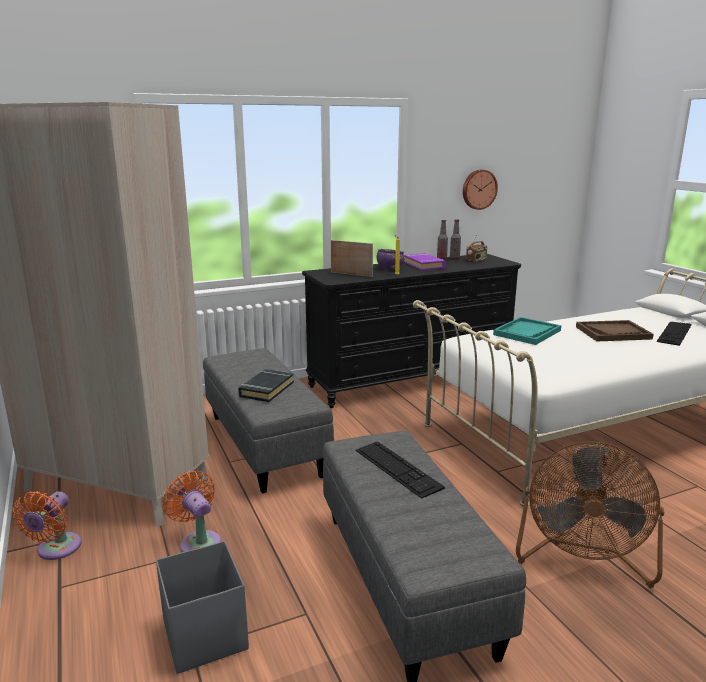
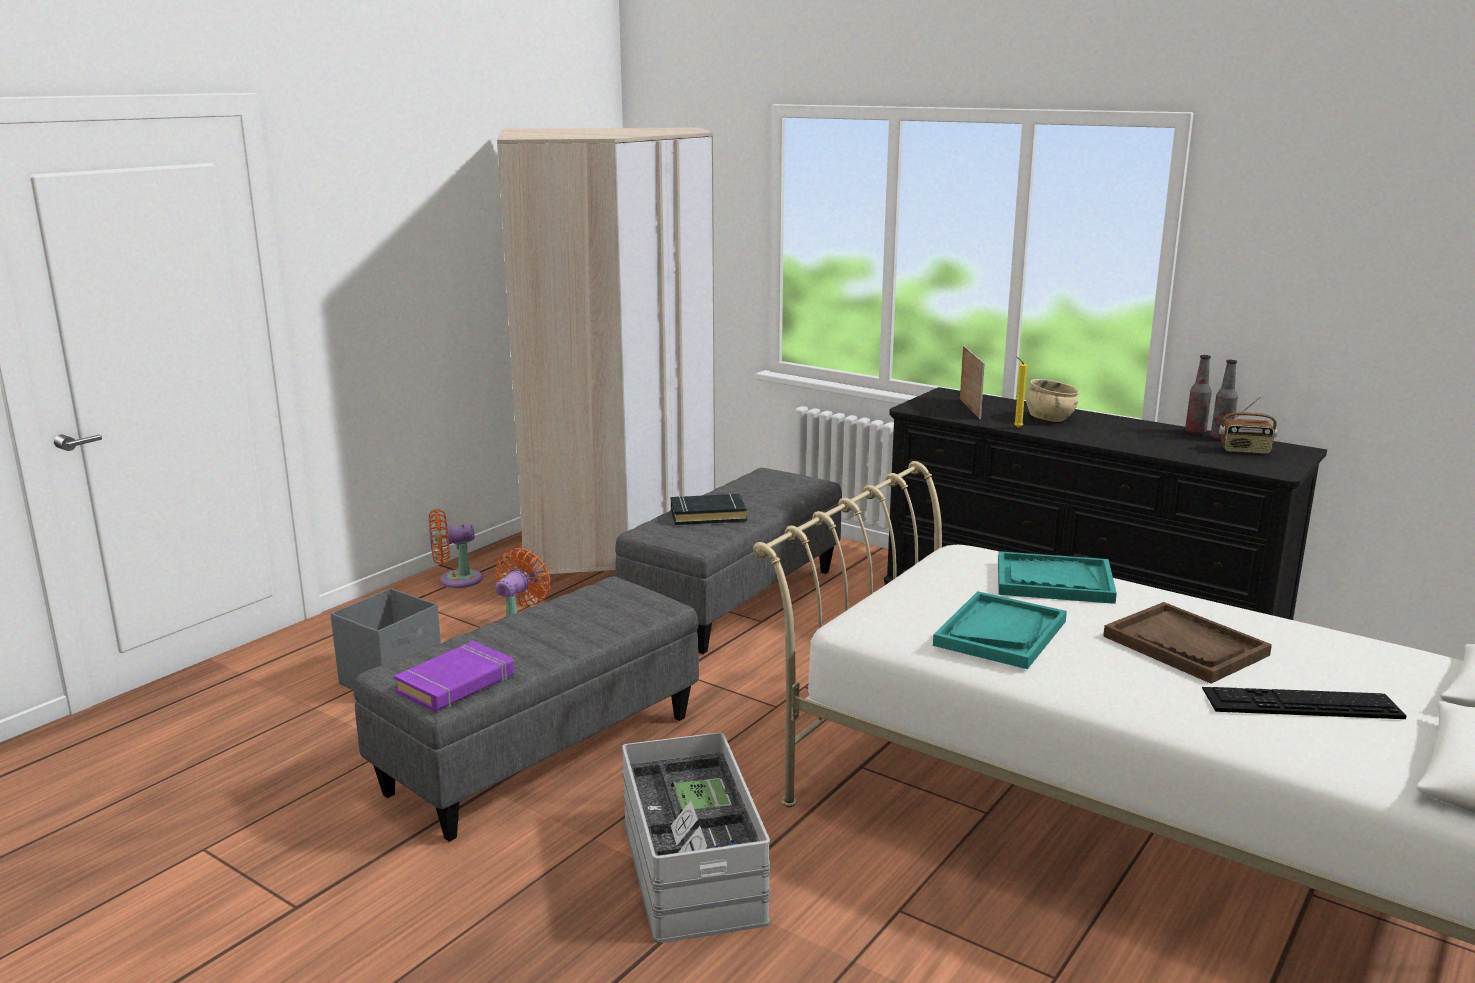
camera: 60 degrees right, 0 degrees up
keyboard [356,441,445,499] -> none
purple bowl [377,249,404,269] -> beige bowl [1026,379,1079,422]
purple book [404,253,445,270] -> purple book moved to [394,641,514,712]
wall clock [463,170,498,210] -> none
brown fan [516,442,664,588] -> grey storage box [622,732,770,943]
none -> turquoise tray [933,591,1067,669]

